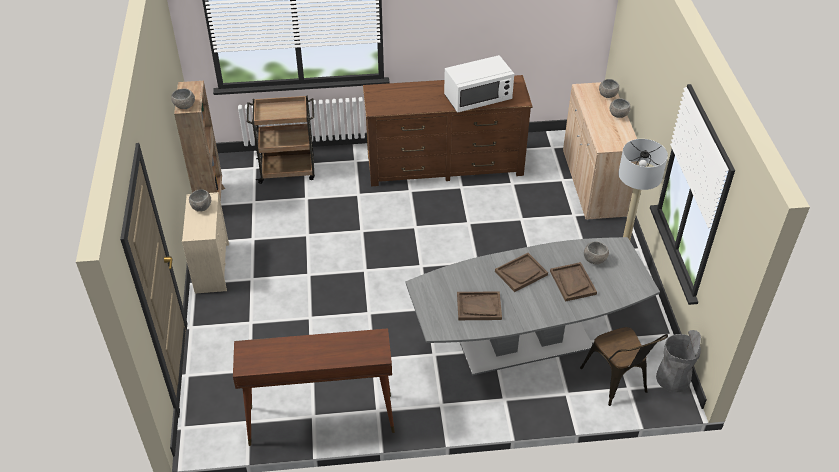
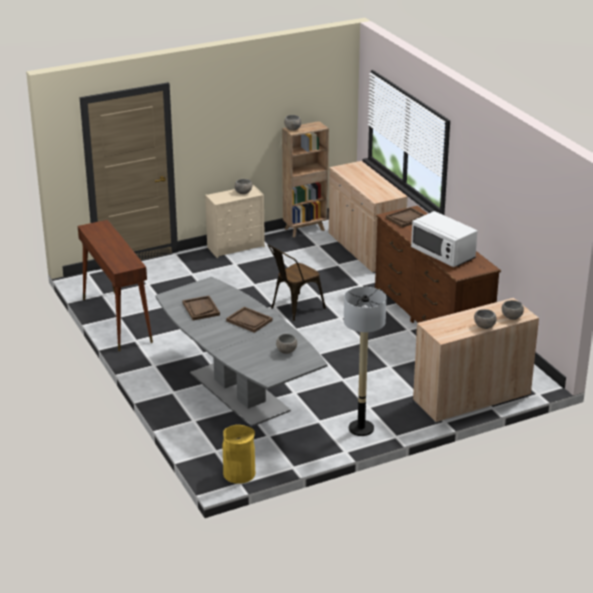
camera: 70 degrees right, 15 degrees down
brown cart [247,96,315,184] -> beige cabinet [329,161,408,273]
brown tray [550,262,597,302] -> brown tray moved to [386,207,424,228]
brown chair [580,327,668,406] -> brown chair moved to [267,245,326,321]
grey trash can [656,330,701,393] -> yellow trash can [223,425,256,484]

